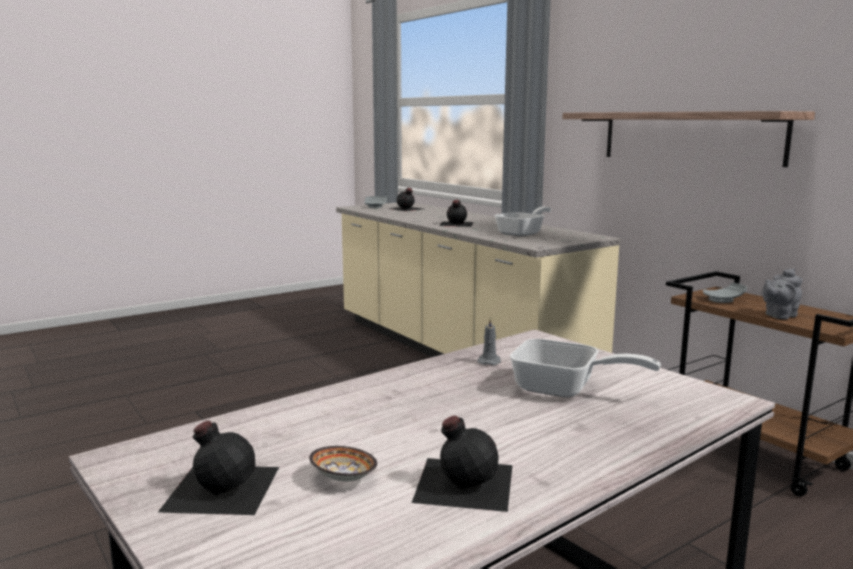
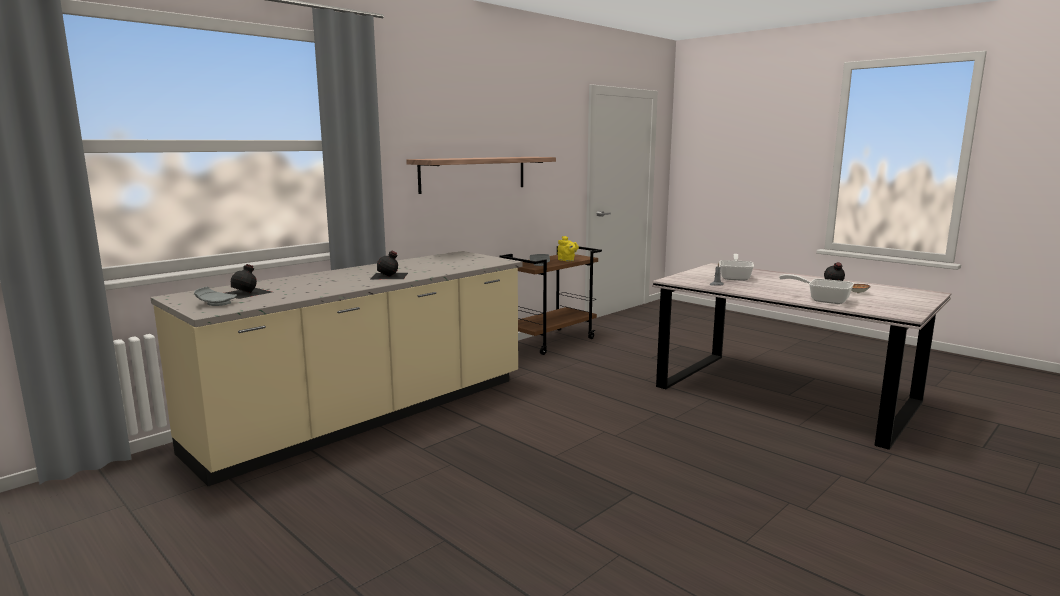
camera: 100 degrees left, 0 degrees up
black bottle [158,420,279,515] -> none
frying pan [495,207,551,237] -> frying pan moved to [779,274,854,304]
grey teapot [762,269,803,320] -> yellow teapot [557,236,579,261]

